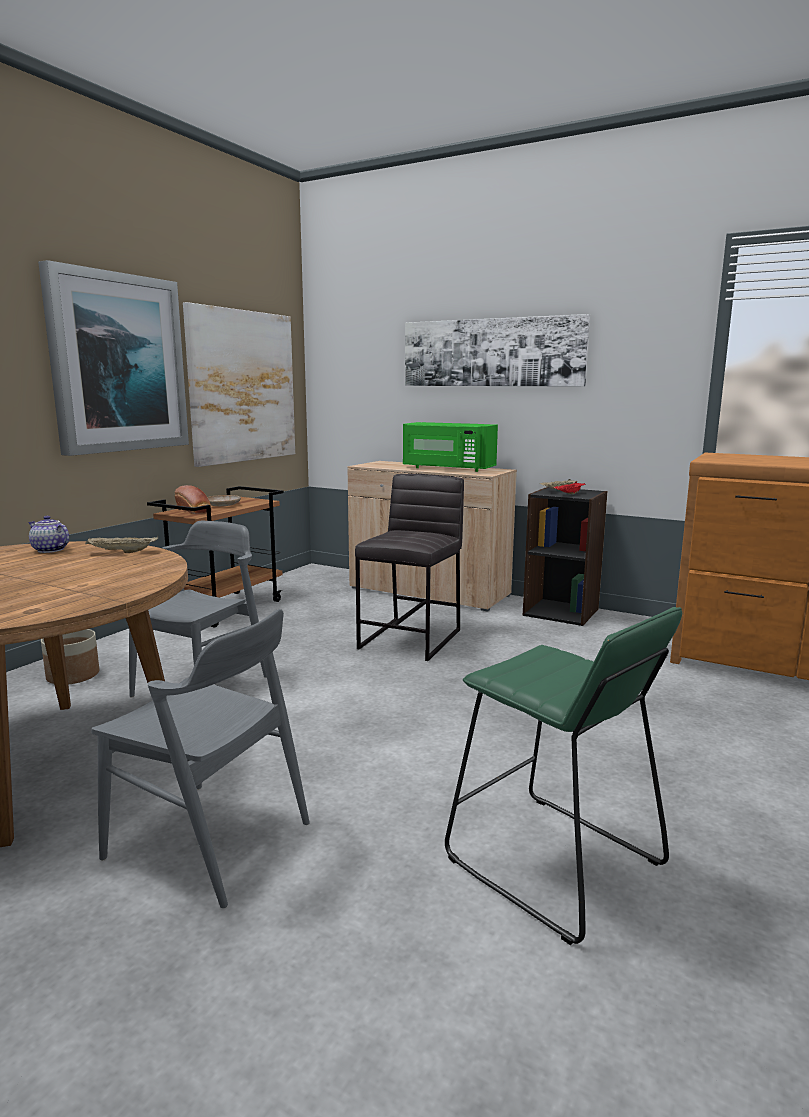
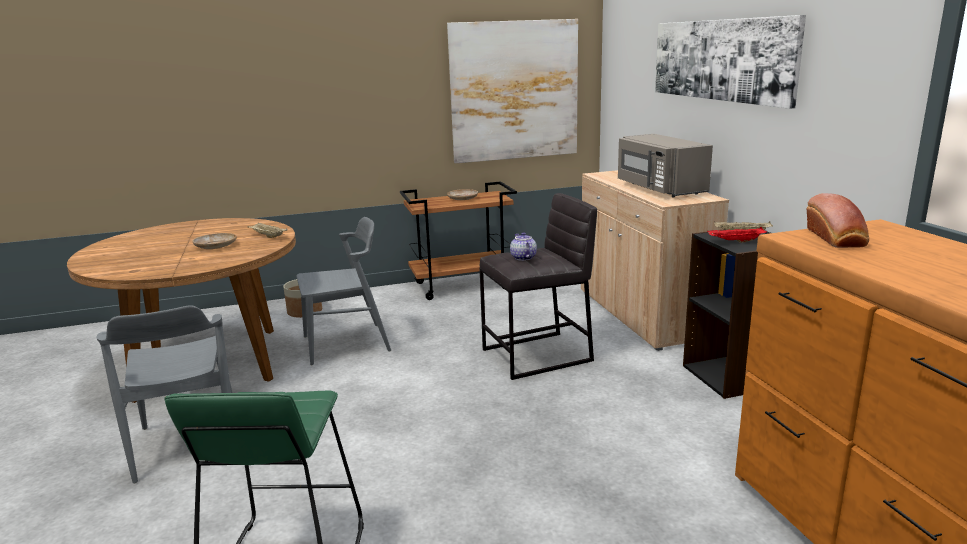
camera: 45 degrees right, 5 degrees up
teapot [28,516,69,553] -> teapot moved to [510,232,537,261]
picture [38,260,189,456] -> none
bread [175,485,212,514] -> bread moved to [807,193,869,248]
green microwave [403,422,498,472] -> grey microwave [618,134,713,197]
none -> beige plate [192,233,237,249]

